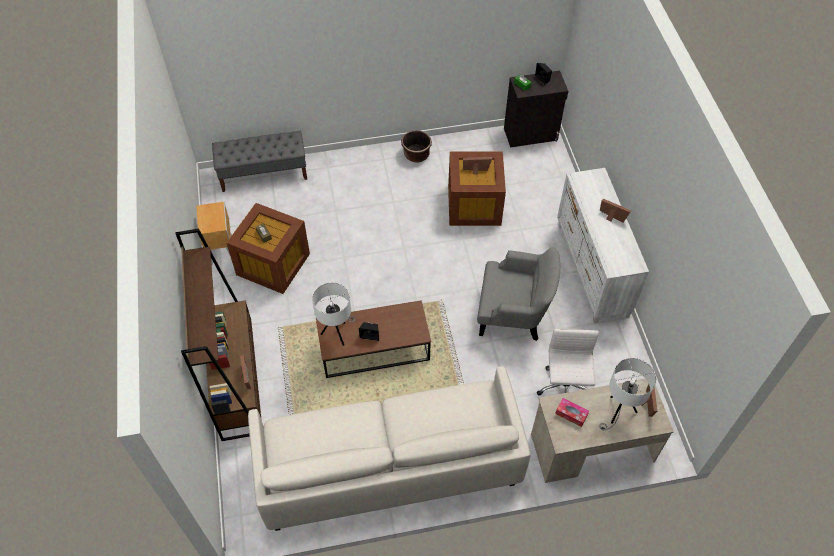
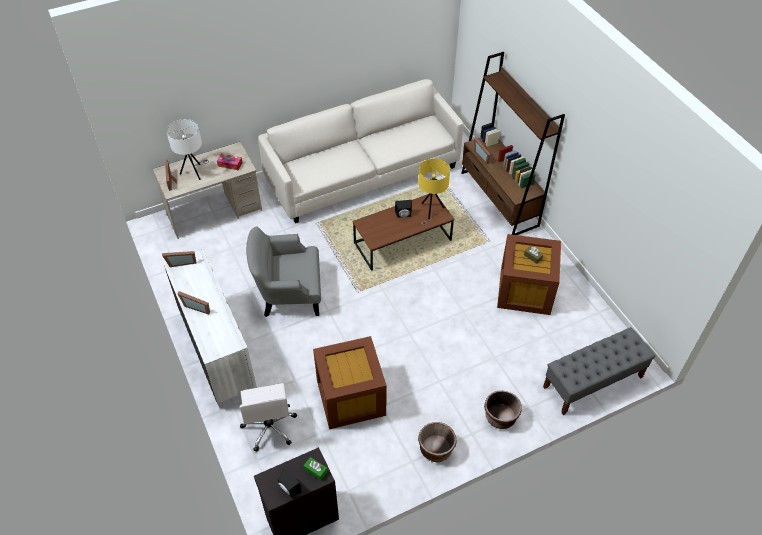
camera: 165 degrees right, 5 degrees down
brown nightstand [196,202,232,265] -> none
white table lamp [312,282,355,346] -> yellow table lamp [418,158,450,225]
picture frame [463,157,492,175] -> picture frame moved to [162,251,197,267]
white office chair [537,329,599,396] -> white office chair moved to [240,383,297,452]
none -> brown planter [484,391,522,429]

